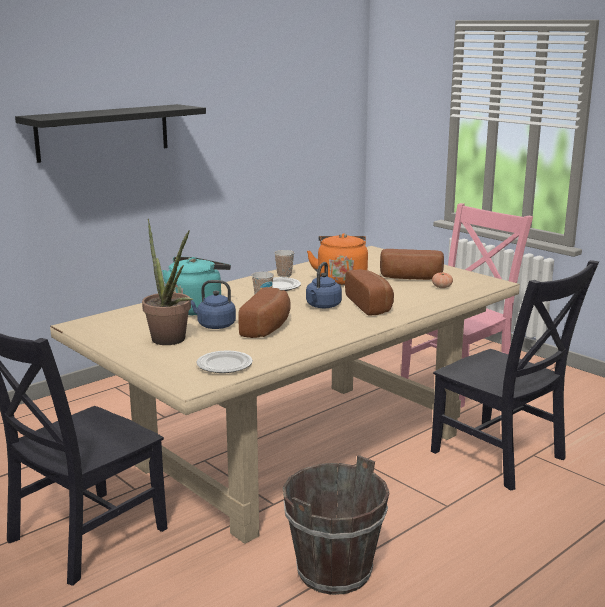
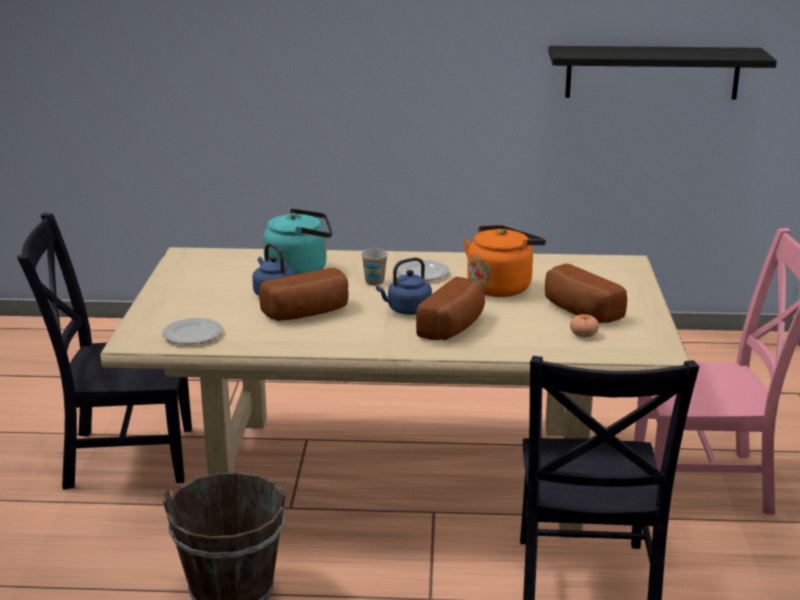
camera: 45 degrees right, 5 degrees up
black shelf [15,104,206,163] -> black shelf moved to [548,46,777,100]
potted plant [142,219,193,345] -> none
cup [274,250,295,277] -> none

